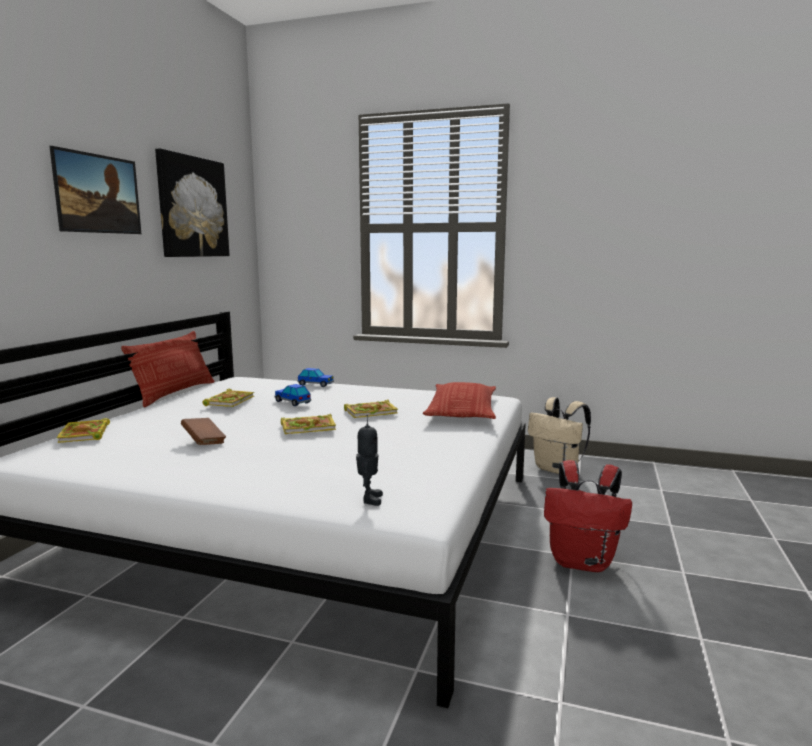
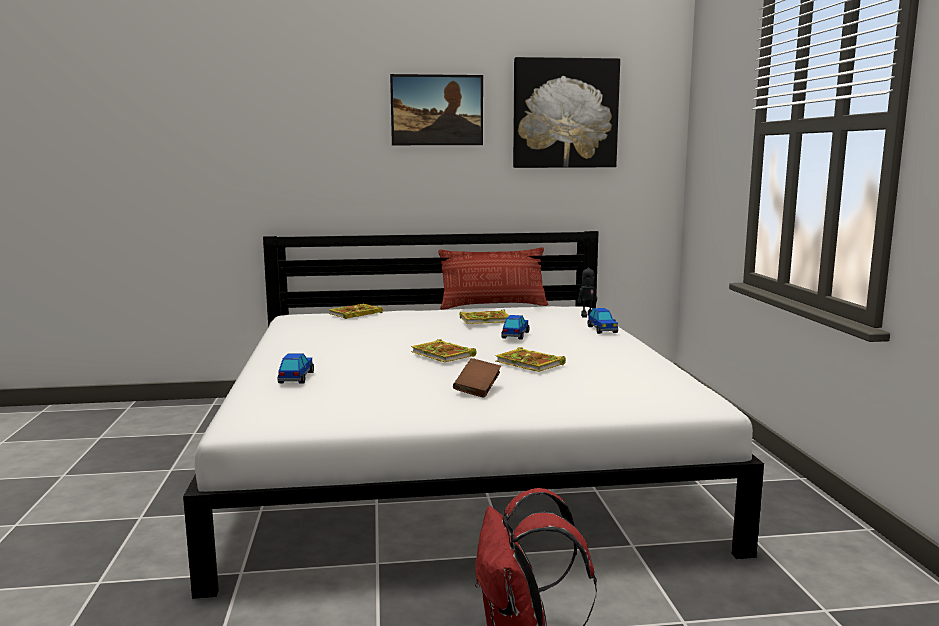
camera: 65 degrees right, 0 degrees up
brown book [181,418,226,445] -> brown book moved to [453,358,501,397]
toy robot [356,415,383,506] -> toy robot moved to [577,261,597,318]
pillow [423,382,496,419] -> none
beige backpack [528,397,591,474] -> none
none -> toy car [277,353,314,384]

